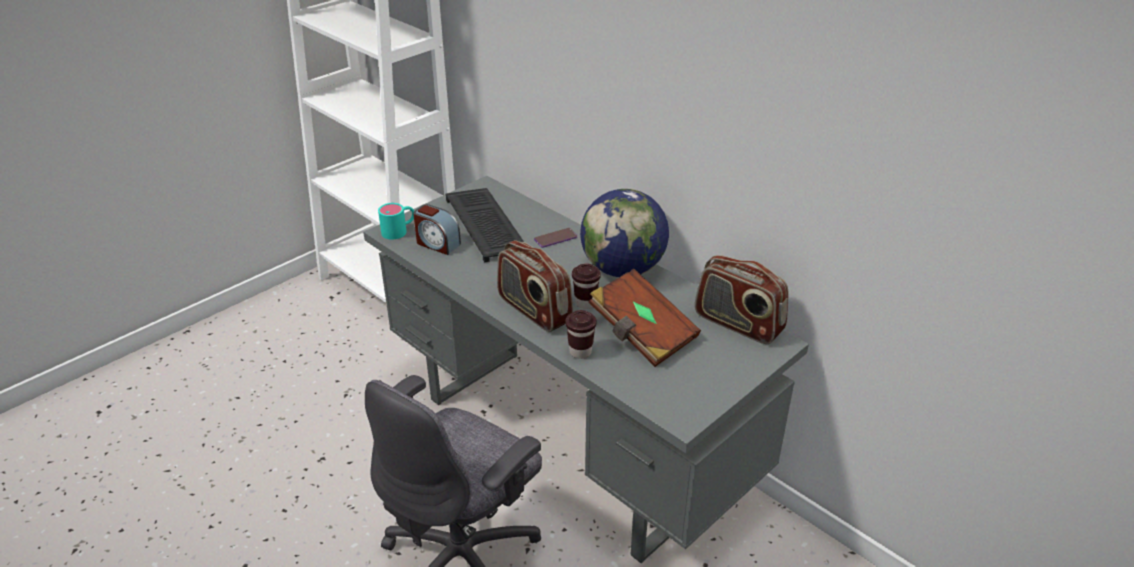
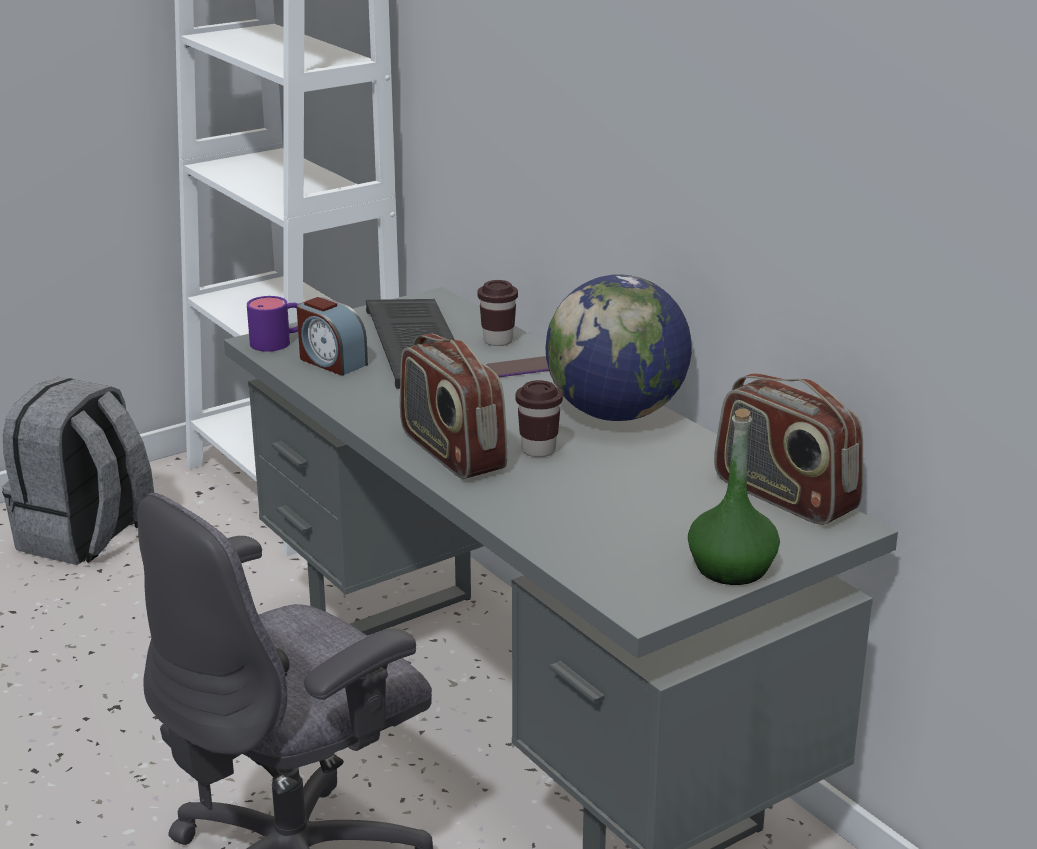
camera: 10 degrees right, 10 degrees down
turquoise mug [378,203,414,239] -> purple mug [247,296,298,352]
brown cup [566,310,596,359] -> brown cup moved to [478,280,518,346]
brown book [588,269,701,367] -> none
none -> grey backpack [2,377,154,565]
none -> green bottle [688,409,780,585]

